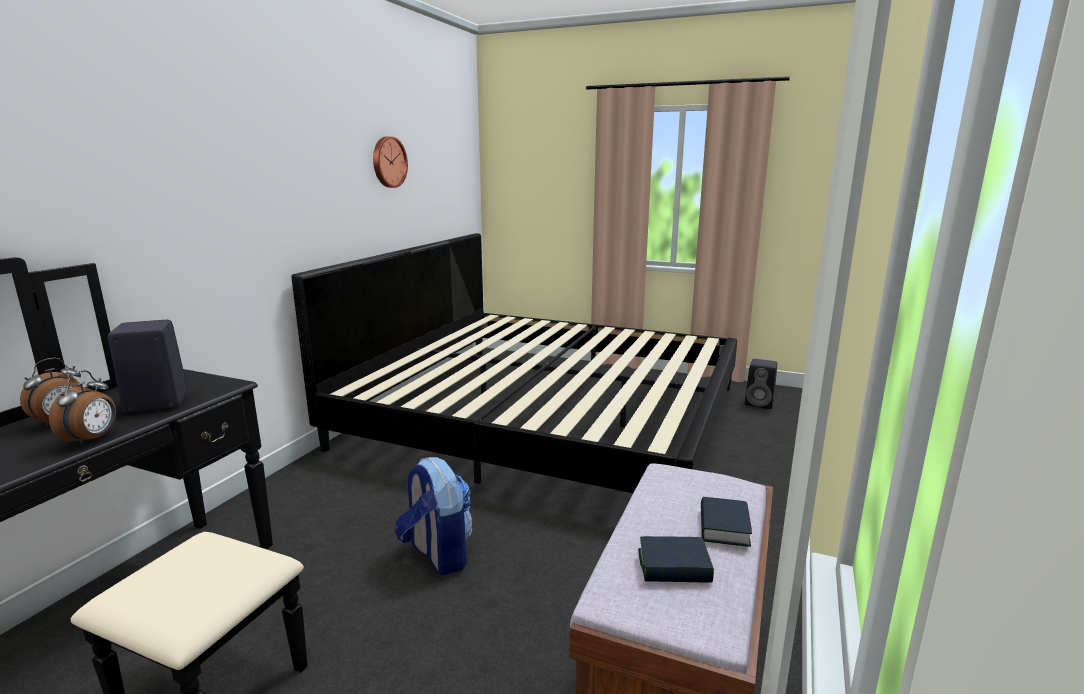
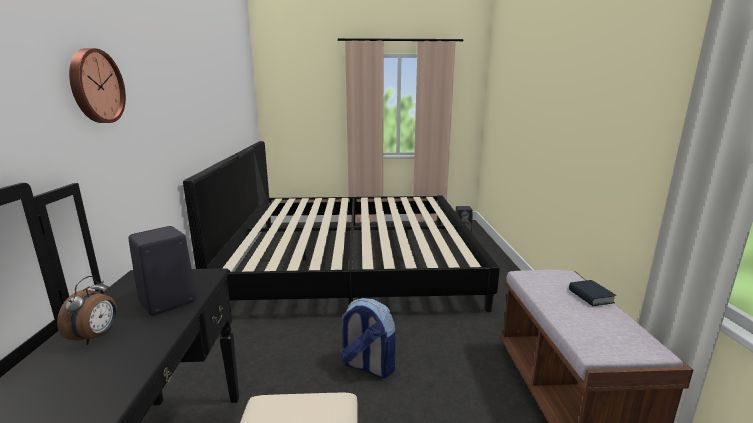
camera: 25 degrees left, 0 degrees up
alarm clock [49,370,116,446] -> none
wall clock [373,136,408,188] -> wall clock moved to [69,48,126,123]
book [638,536,714,583] -> none

